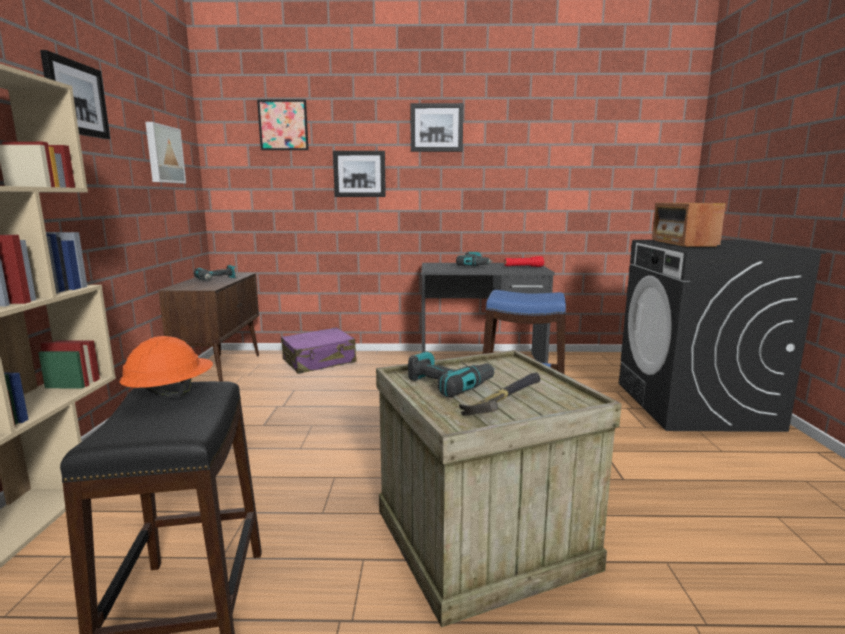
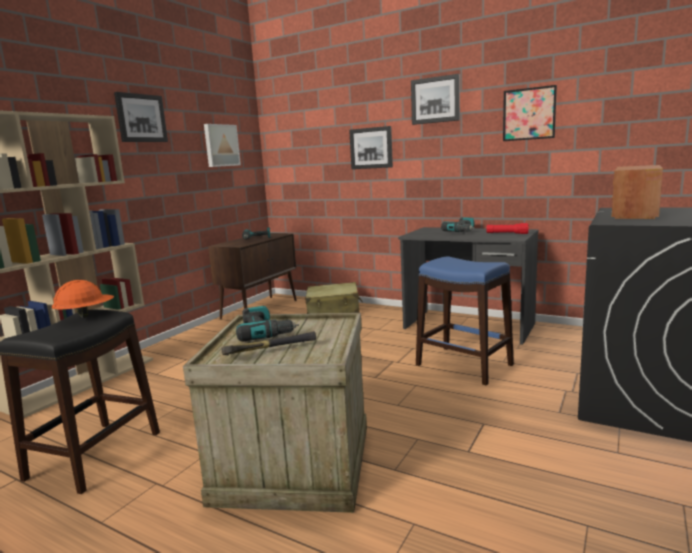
camera: 30 degrees right, 0 degrees up
picture [257,99,309,150] -> picture moved to [503,85,557,141]
purple suitcase [281,327,356,374] -> beige suitcase [306,282,363,314]

